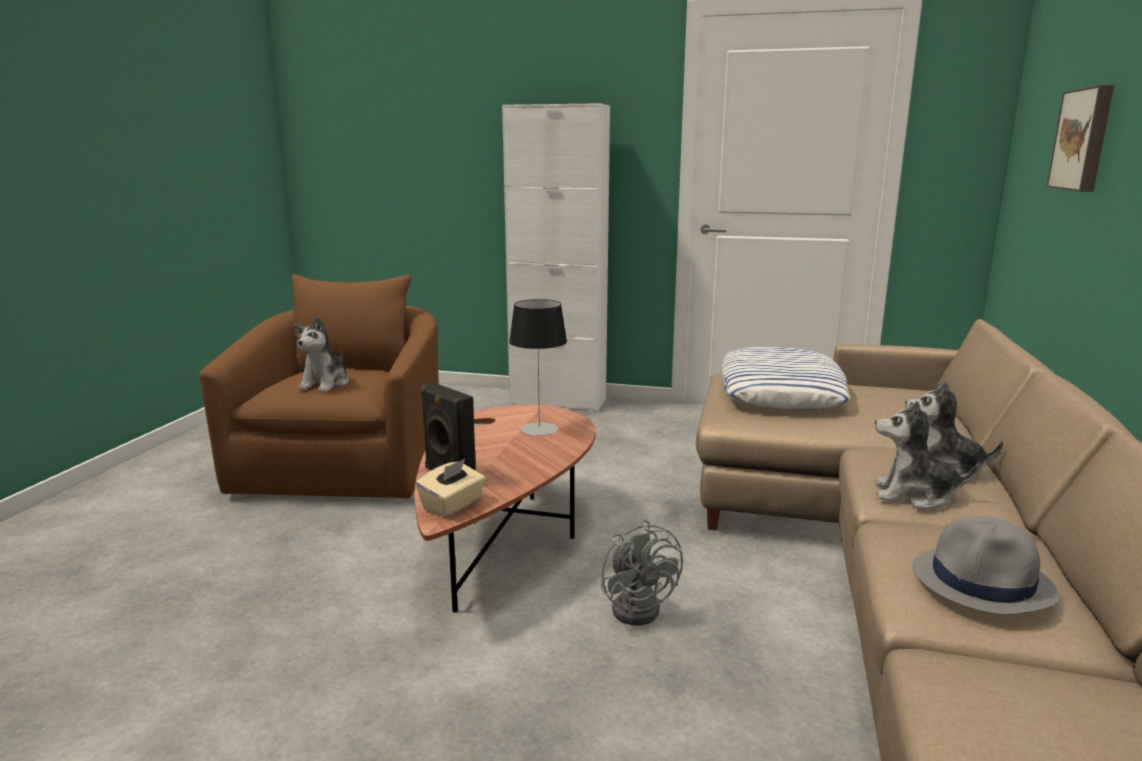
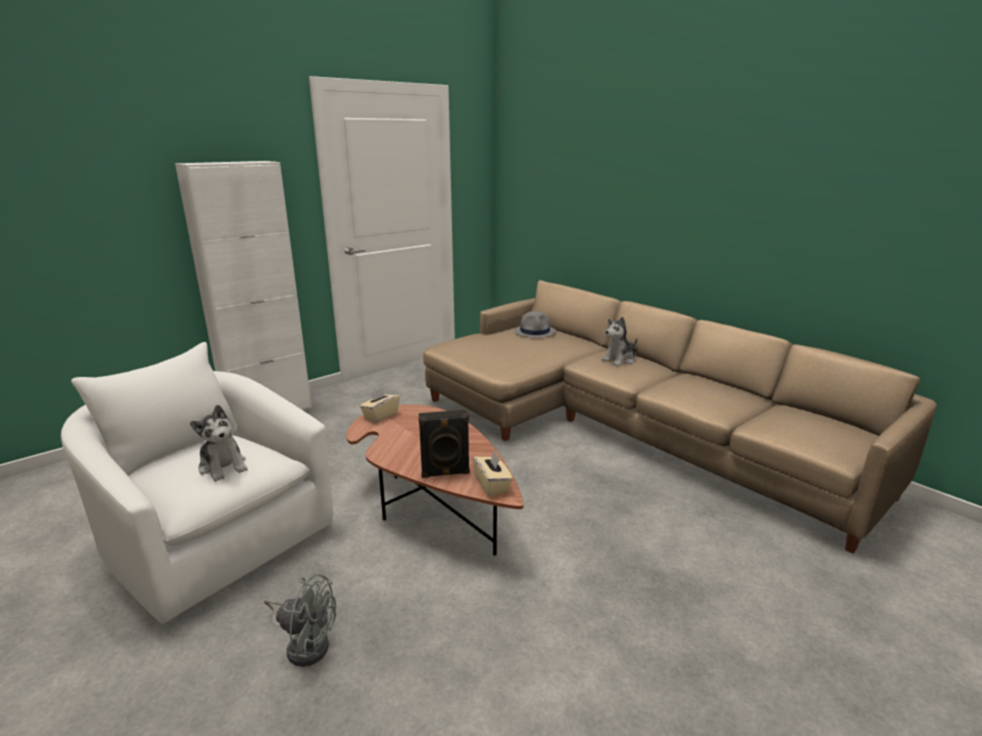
camera: 55 degrees left, 5 degrees up
brown armchair [199,275,439,498] -> white armchair [61,342,333,624]
table lamp [509,299,567,436] -> none
grey fan [601,519,683,625] -> grey fan moved to [264,574,336,667]
pillow [721,347,850,410] -> none
plush toy [875,400,979,509] -> none
grey hat [913,516,1059,615] -> grey hat moved to [514,311,556,338]
picture [1046,85,1114,192] -> none
none -> beige tissue box [360,387,400,422]

